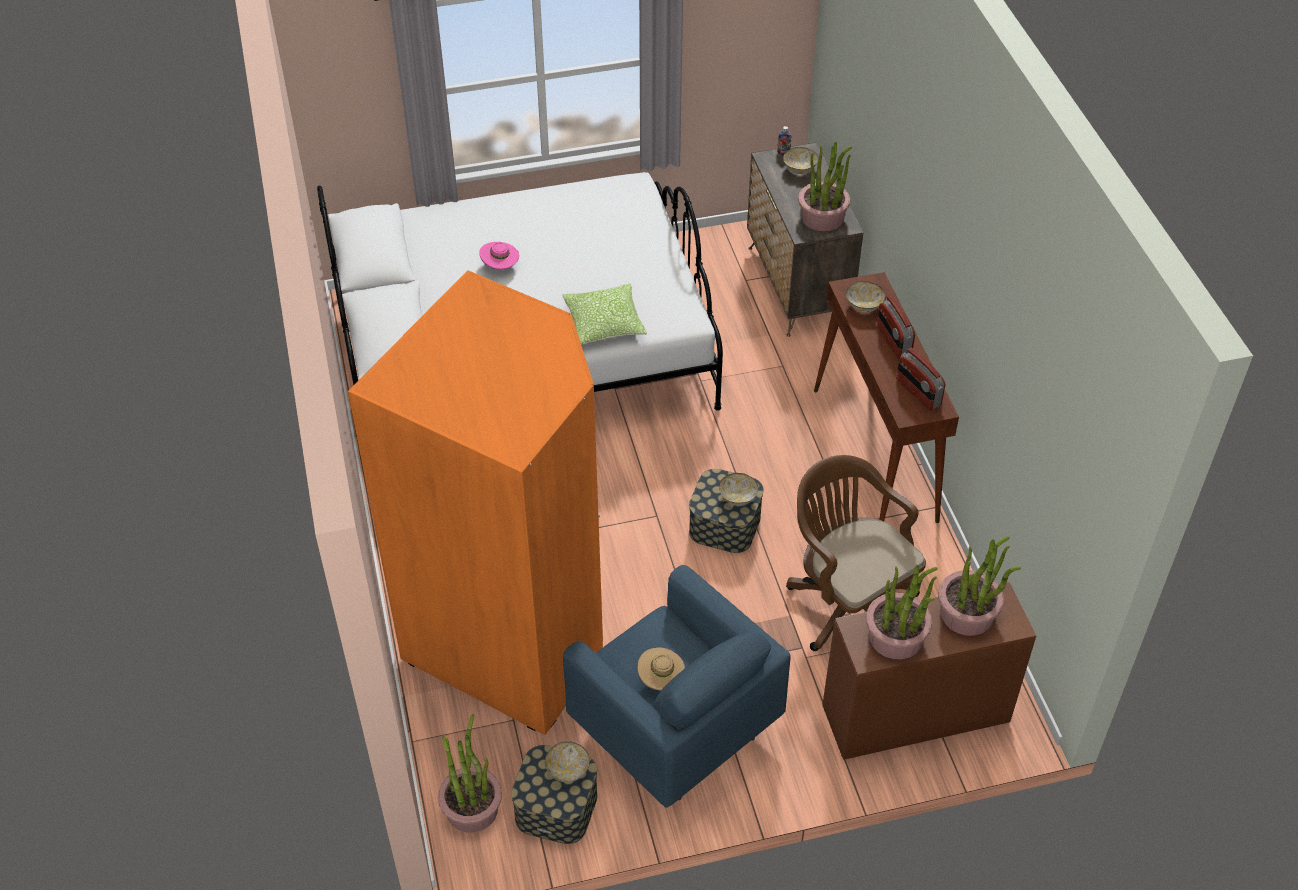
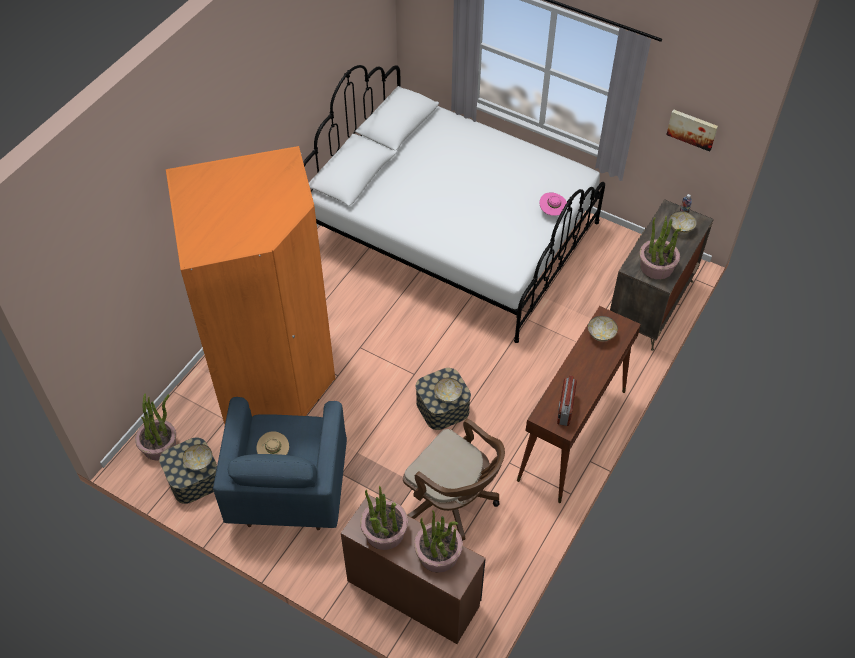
camera: 45 degrees right, 5 degrees up
pink hat [479,242,519,270] -> pink hat moved to [540,192,567,216]
pillow [562,283,647,344] -> none
brown office chair [786,455,926,651] -> brown office chair turned 120 degrees clockwise [403,419,505,541]
radio [877,296,915,359] -> none
none -> picture [666,109,718,152]

